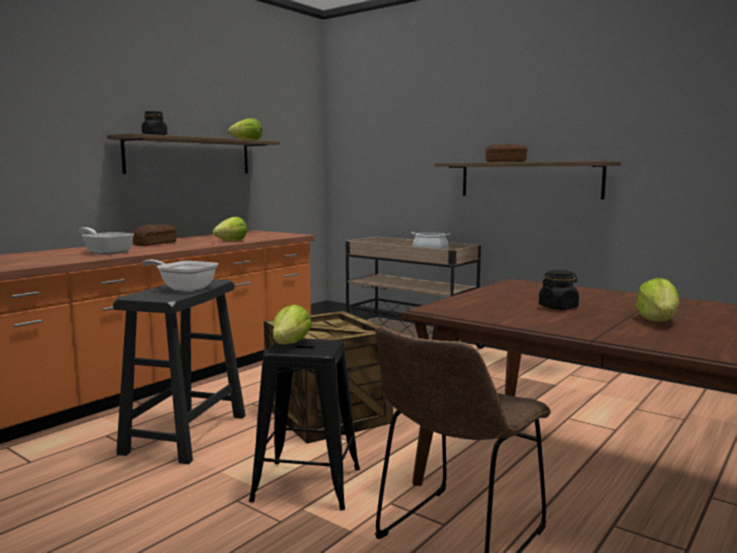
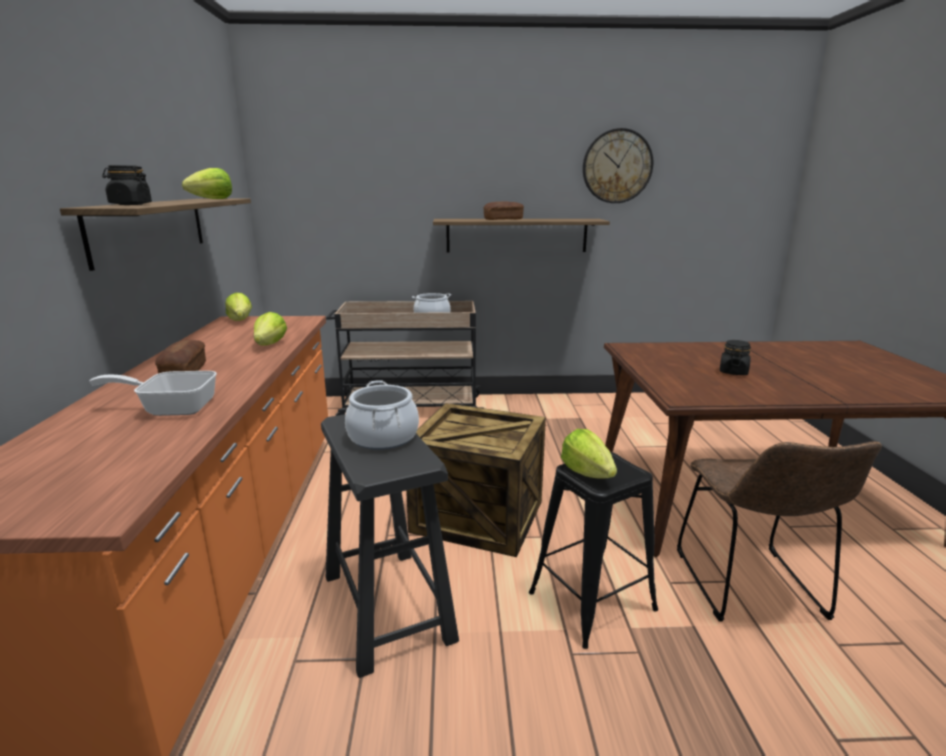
camera: 40 degrees left, 10 degrees up
frying pan [141,260,218,291] -> cooking pot [345,380,419,450]
lettuce [636,278,679,321] -> lettuce moved to [225,293,252,321]
none -> wall clock [583,128,653,203]

